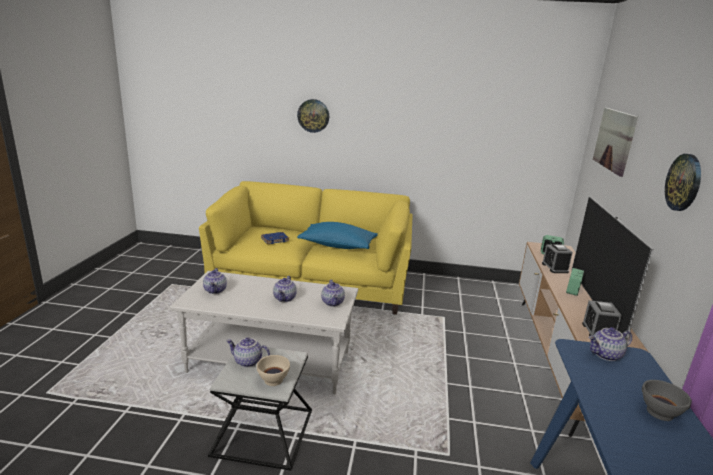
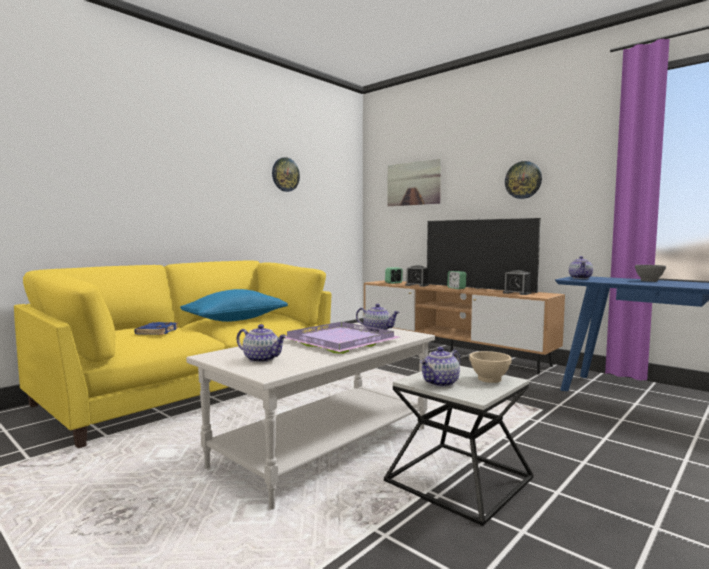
camera: 55 degrees left, 15 degrees down
teapot [273,276,297,302] -> purple tray [285,322,399,354]
wall clock [297,99,329,133] -> wall clock moved to [272,157,300,192]

